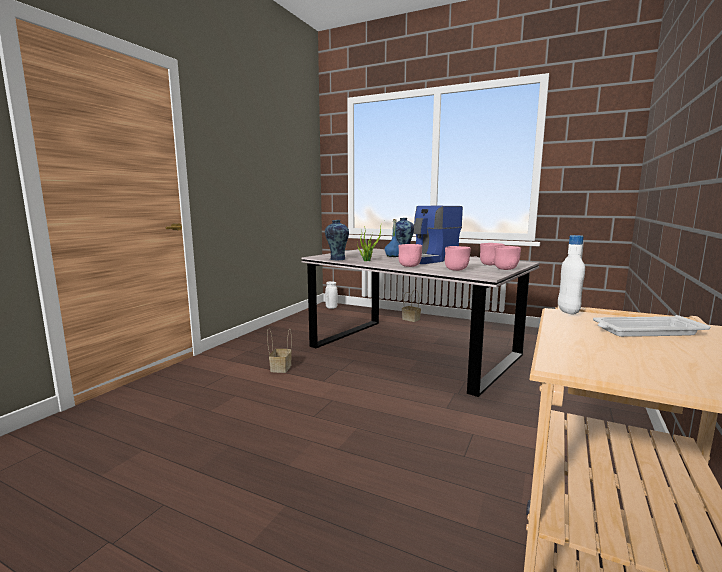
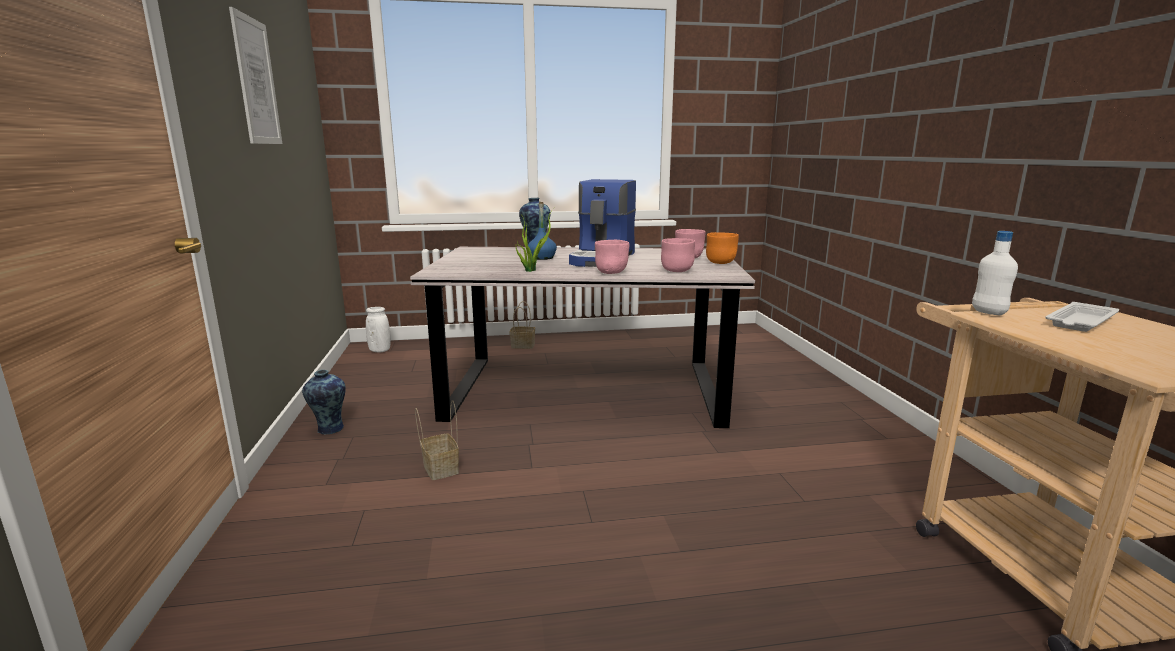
camera: 35 degrees left, 5 degrees up
vase [325,220,349,260] -> vase moved to [302,370,346,434]
pink bowl [494,246,521,270] -> orange bowl [706,232,739,264]
none -> picture [229,7,282,144]

